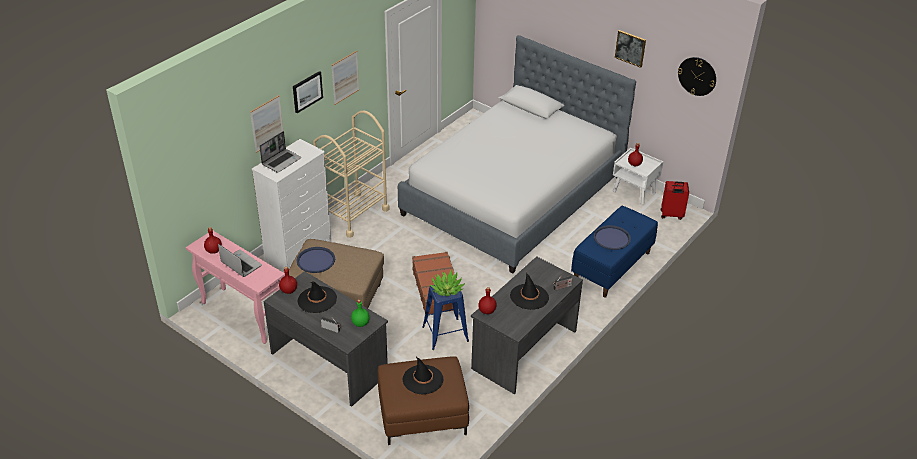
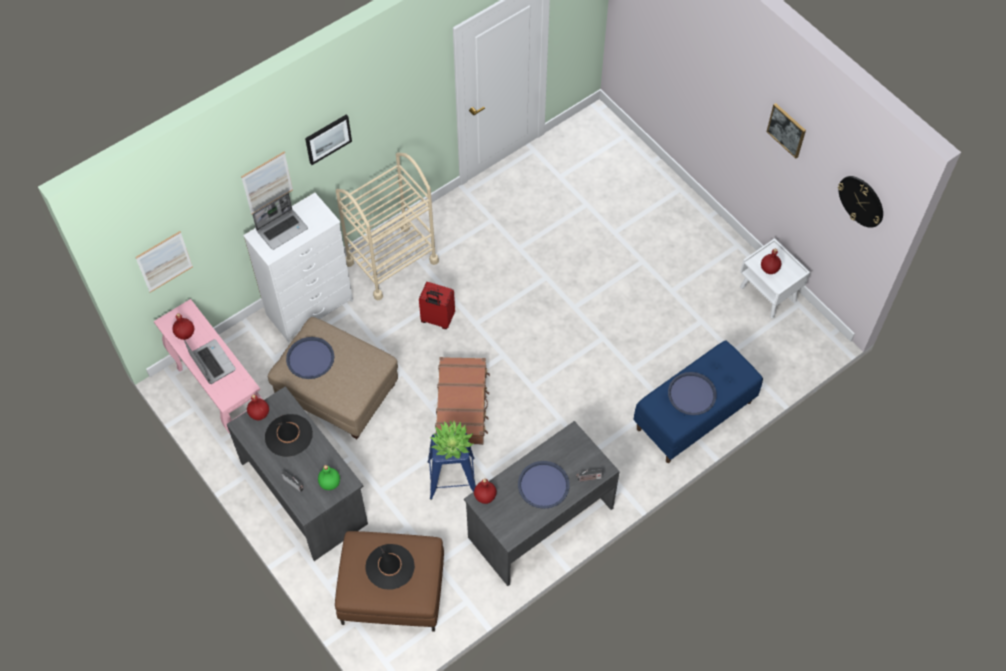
camera: 15 degrees right, 20 degrees up
picture [331,51,359,105] -> picture moved to [135,231,193,293]
bed [398,35,636,274] -> none
black hat [510,272,549,310] -> blue tray [518,461,570,509]
red suitcase [660,181,689,220] -> red suitcase moved to [419,282,455,329]

